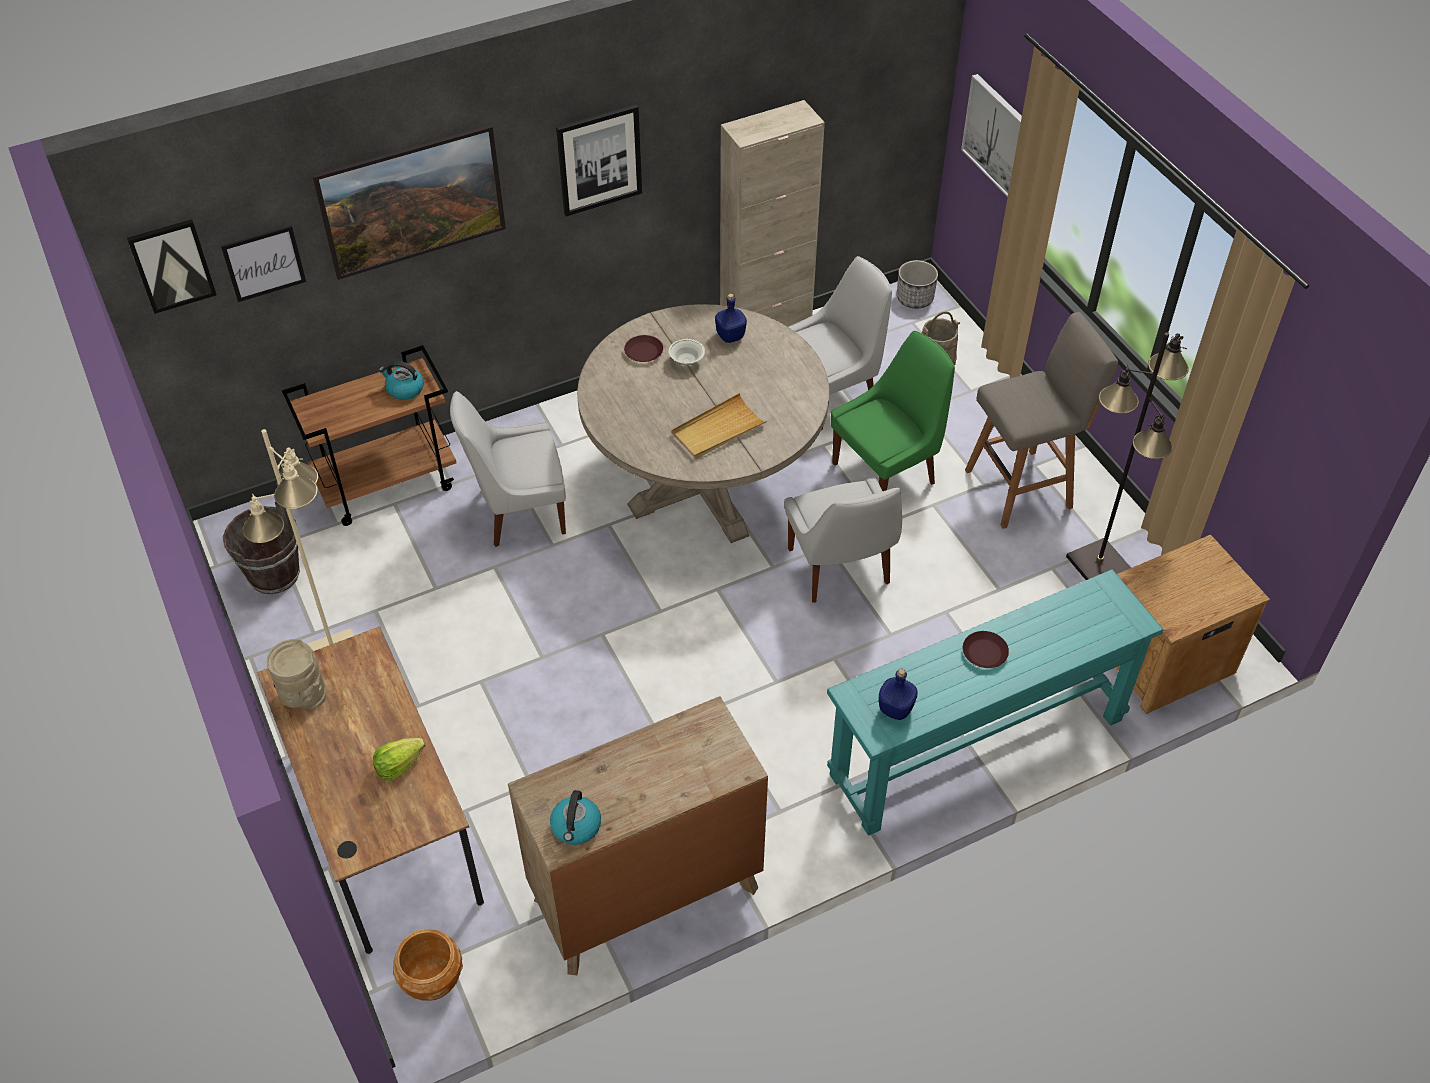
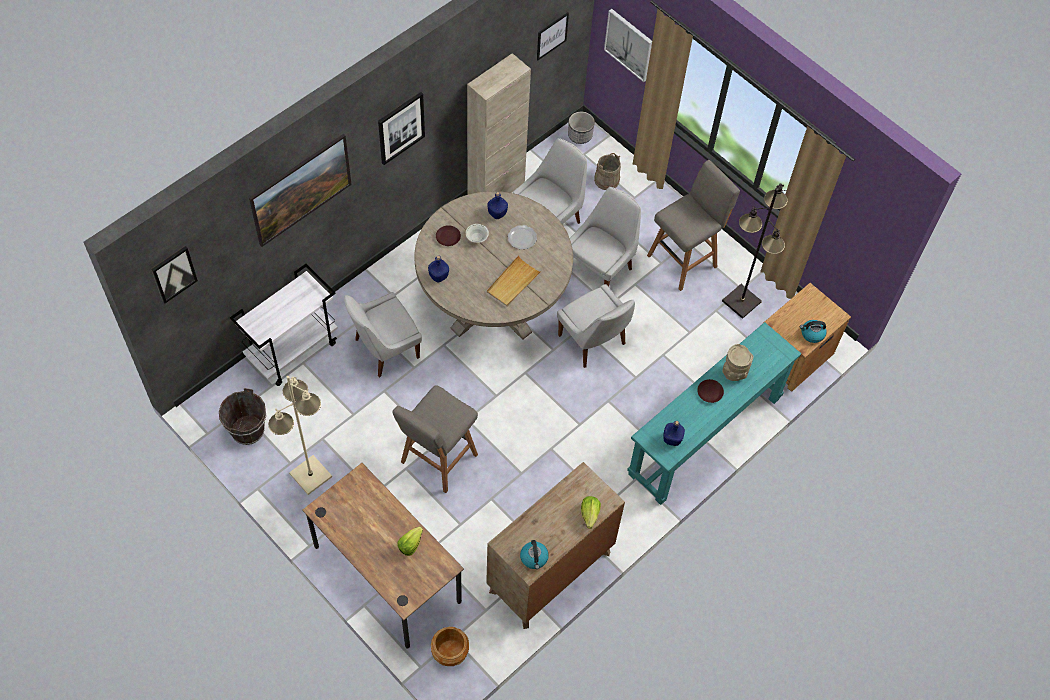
camera: 20 degrees left, 10 degrees up
picture [221,226,306,302] -> picture moved to [537,12,569,61]
beige vase [267,639,326,709] -> beige vase moved to [722,344,754,381]
brown cart [282,345,457,526] -> white cart [230,264,338,386]
kettle [379,361,424,400] -> kettle moved to [800,320,826,343]
green chair [831,331,955,491] -> white chair [570,187,641,287]
none -> grey stool [392,385,478,493]
none -> blue bottle [428,255,449,282]
none -> plate [508,225,537,250]
none -> lettuce [581,496,601,529]

